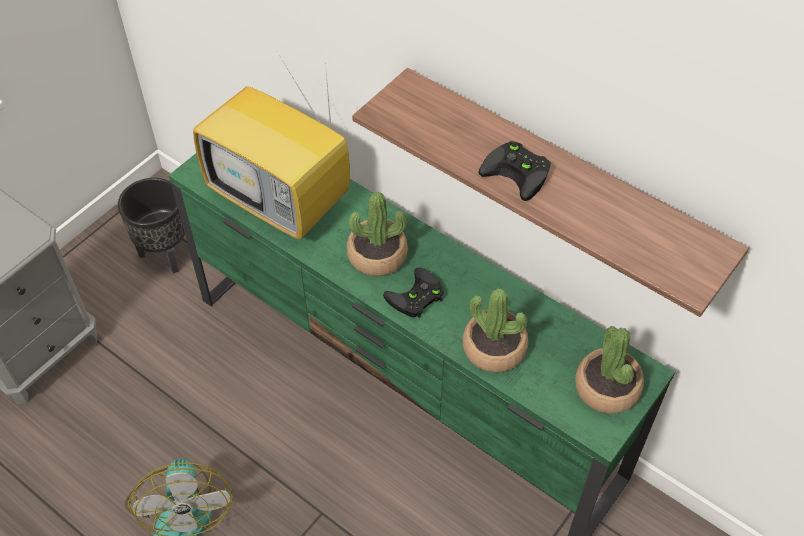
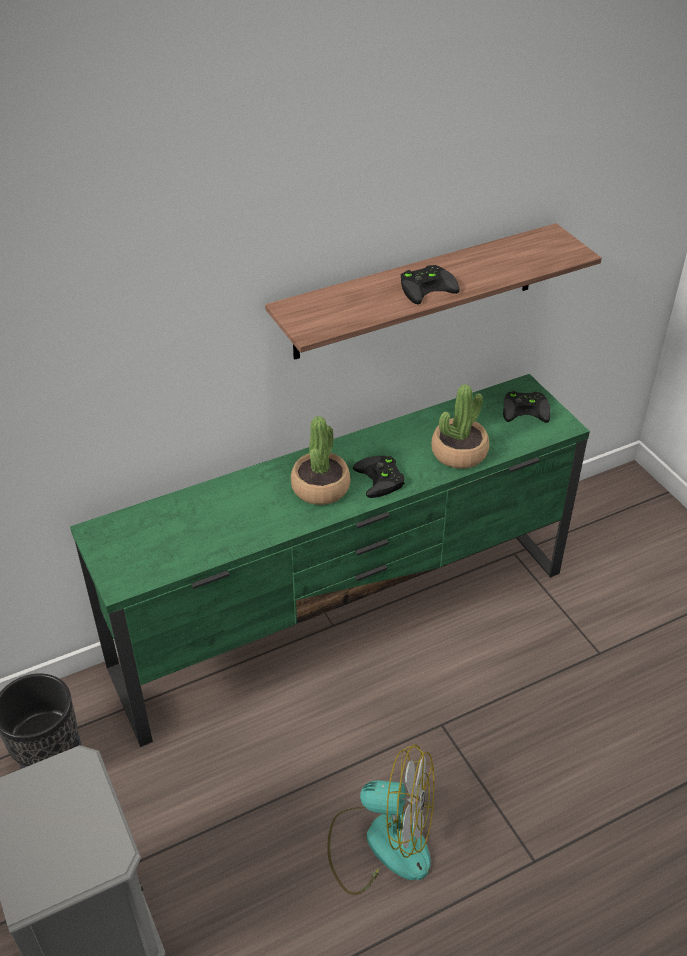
camera: 65 degrees left, 10 degrees down
television [193,57,350,239] -> none
potted plant [575,326,644,414] -> black game controller [503,391,550,423]

